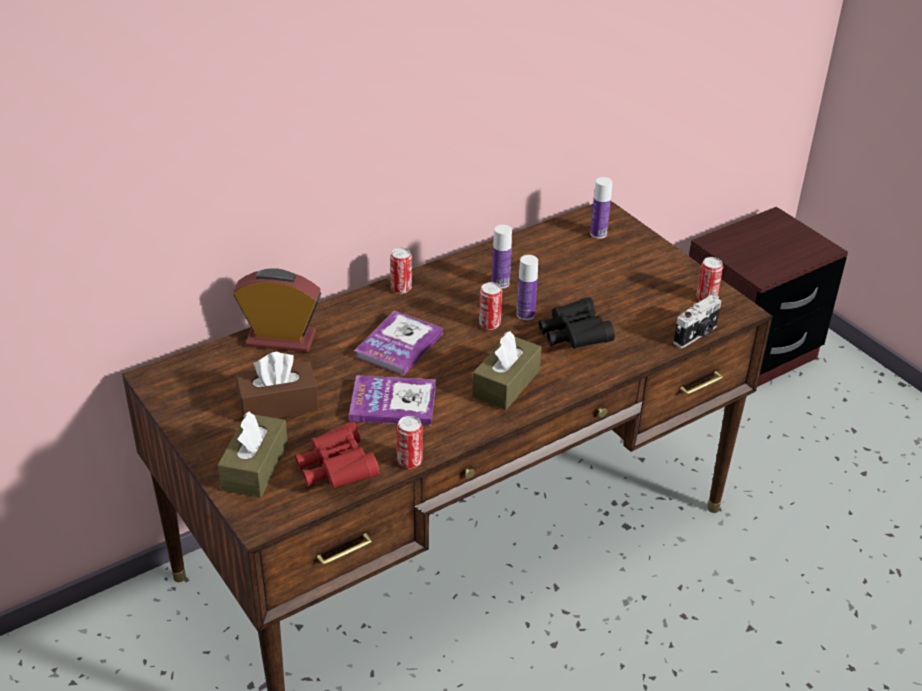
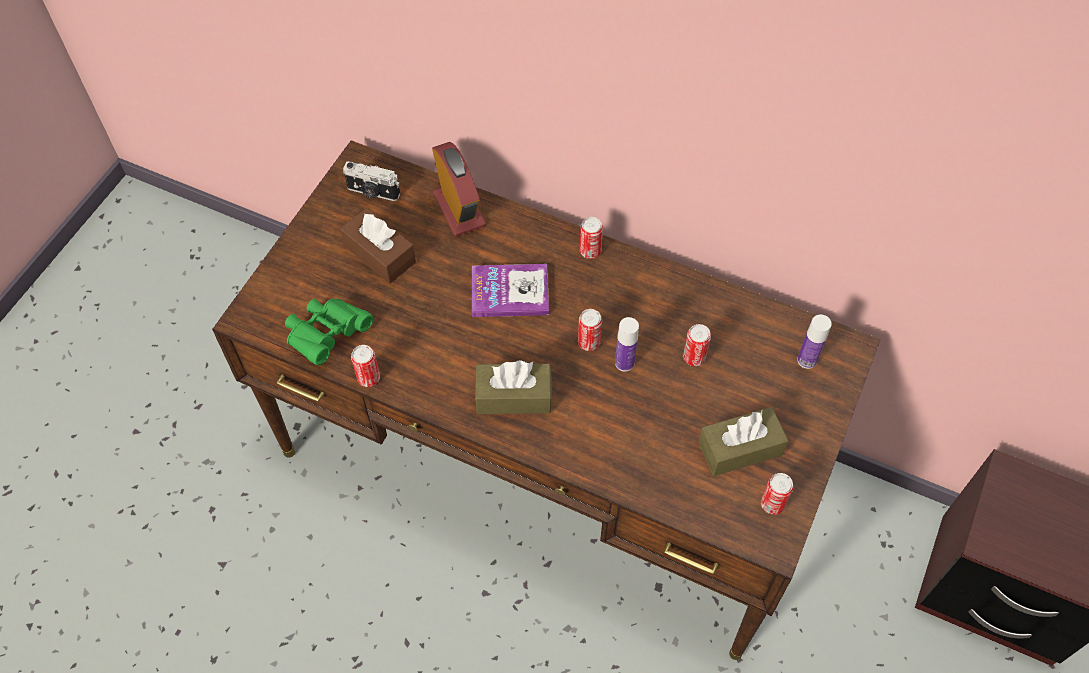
camera: 60 degrees right, 20 degrees up
brown tissue box [217,412,288,498] -> brown tissue box moved to [698,407,788,476]
red binoculars [295,421,380,488] -> green binoculars [285,299,373,365]
book [349,375,436,426] -> none
bottle [492,225,512,289] -> none
black binoculars [539,297,615,349] -> none
camera [673,295,721,348] -> camera moved to [343,161,400,201]
none -> can [683,324,711,366]

